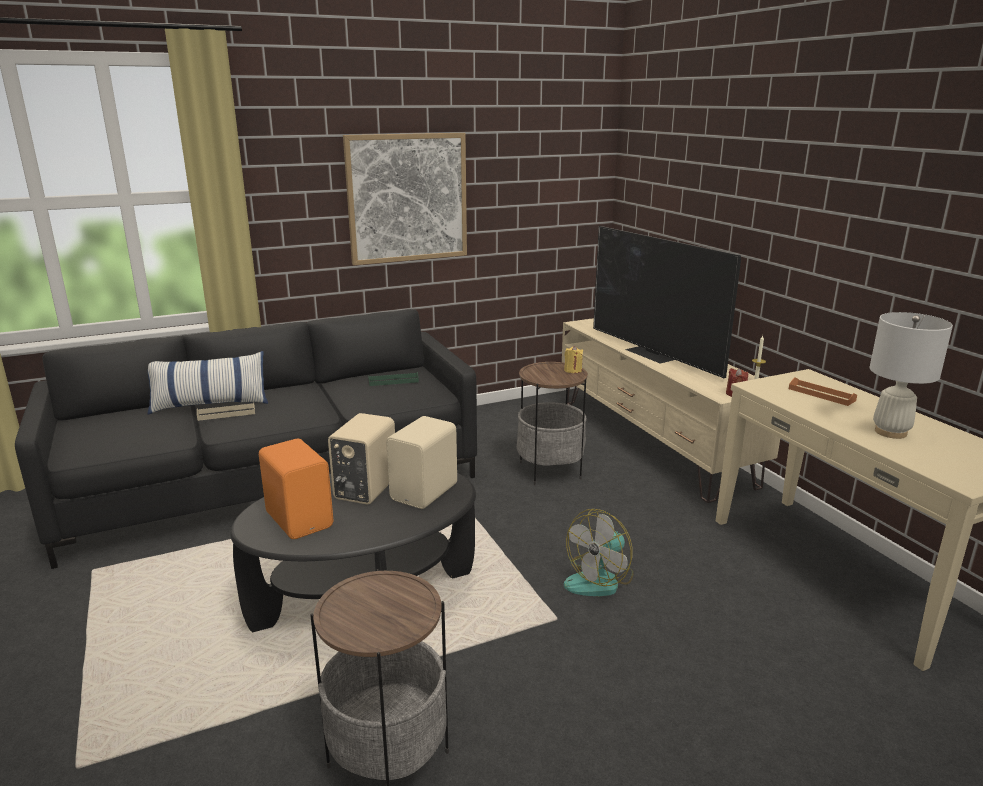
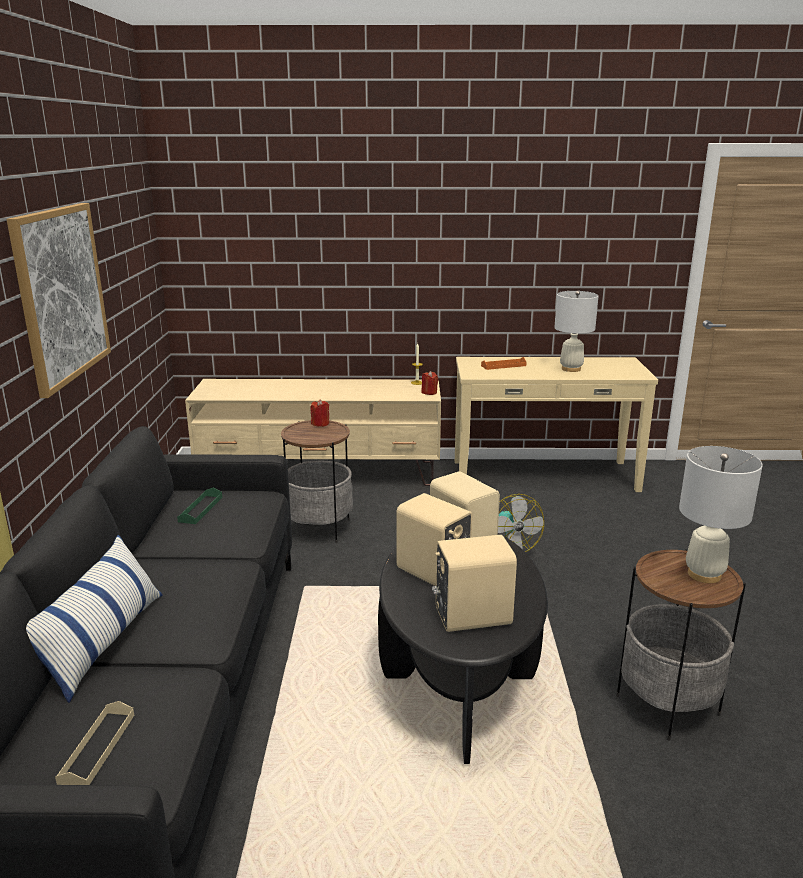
camera: 65 degrees left, 0 degrees up
beige tray [197,402,255,421] -> beige tray moved to [55,701,134,785]
orange speaker [259,438,333,539] -> beige speaker [432,535,517,632]
yellow candle [564,346,583,373] -> red candle [311,399,329,427]
television [593,226,741,378] -> none
none -> white table lamp [679,446,763,583]

